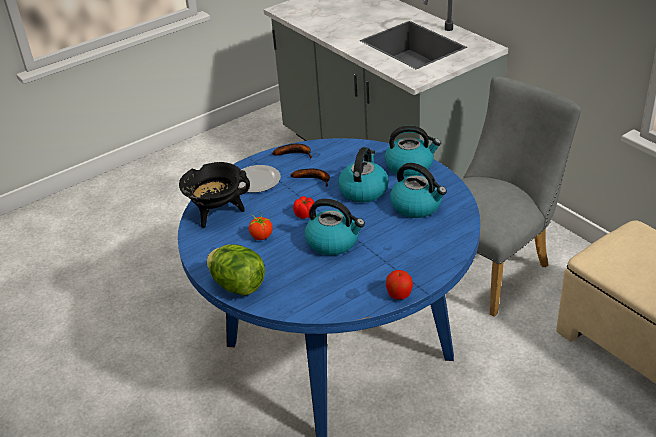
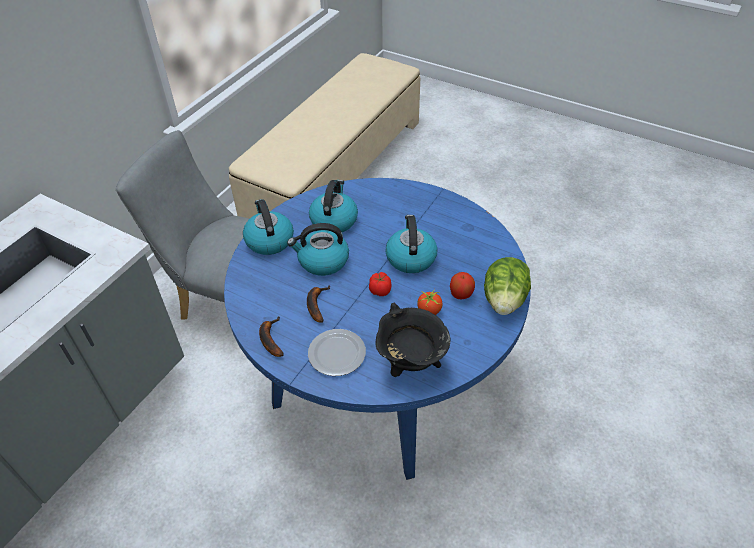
camera: 115 degrees left, 10 degrees up
apple [386,270,413,300] -> apple moved to [450,272,475,299]

